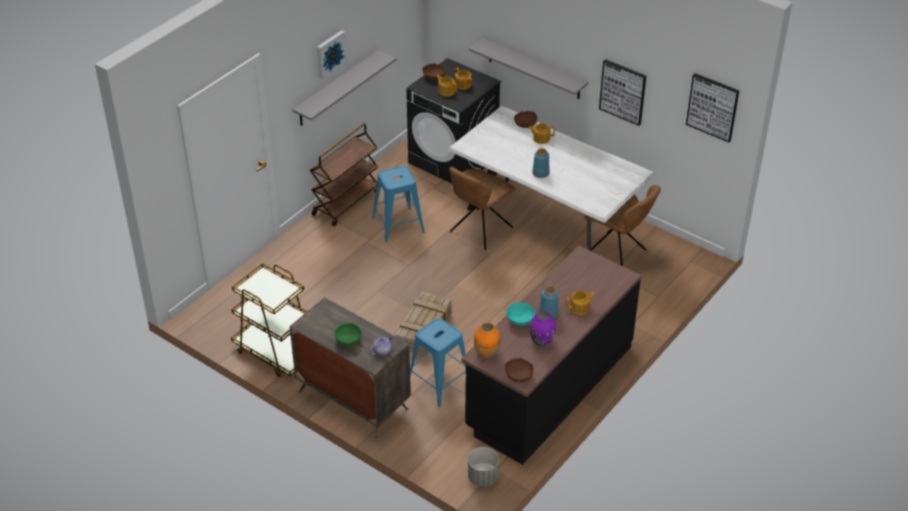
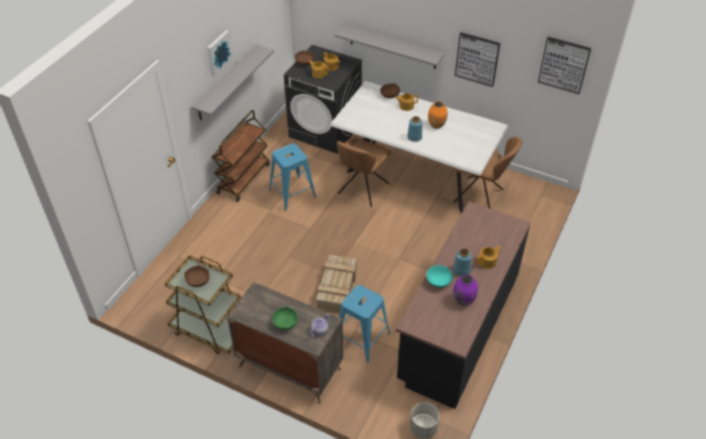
camera: 10 degrees left, 5 degrees up
orange vase [474,322,500,358] -> orange vase moved to [428,101,448,129]
brown bowl [505,357,534,382] -> brown bowl moved to [184,265,210,287]

